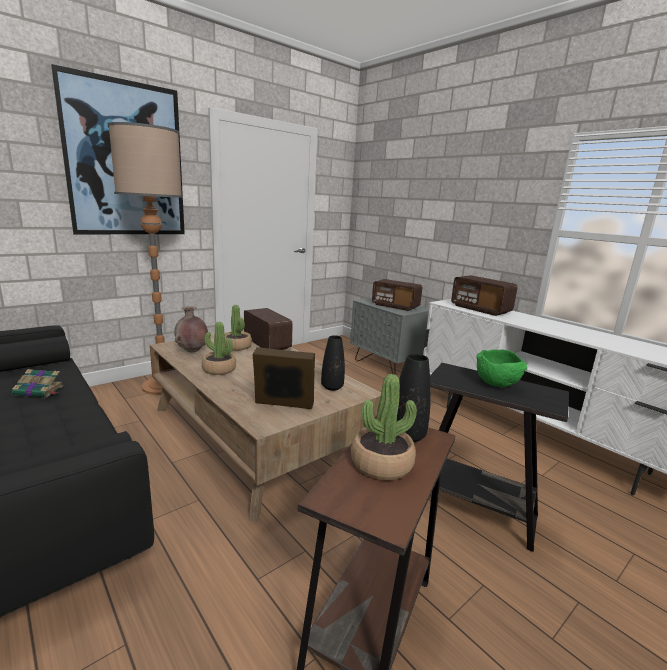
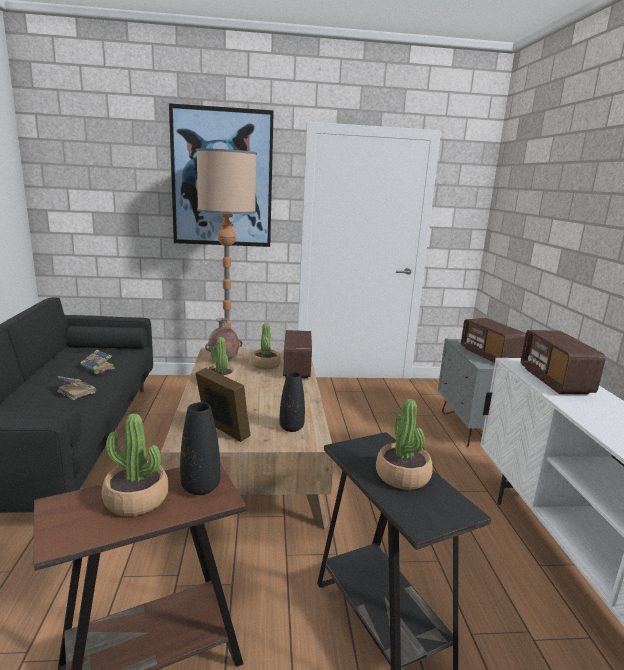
camera: 35 degrees right, 0 degrees up
green bowl [476,349,527,387] -> potted plant [376,399,432,490]
none -> book [57,376,96,400]

